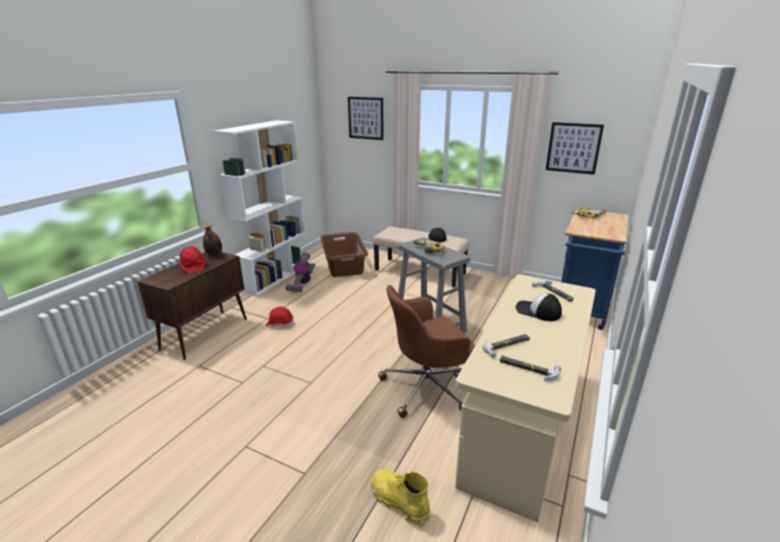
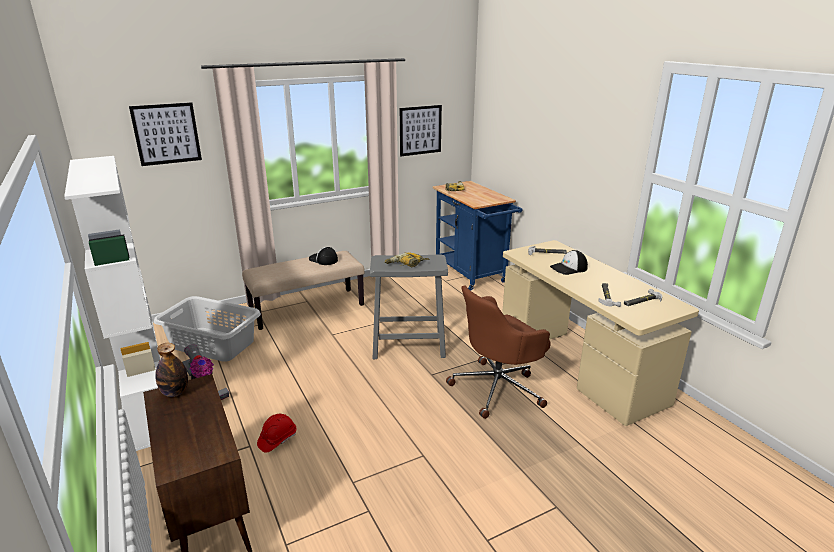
camera: 55 degrees left, 0 degrees up
red hard hat [178,246,205,273] -> none
brown laundry basket [321,232,368,277] -> grey laundry basket [154,296,261,362]
yellow boot [371,469,431,527] -> none
brown office chair [378,285,475,418] -> brown office chair turned 45 degrees clockwise [446,285,551,419]

